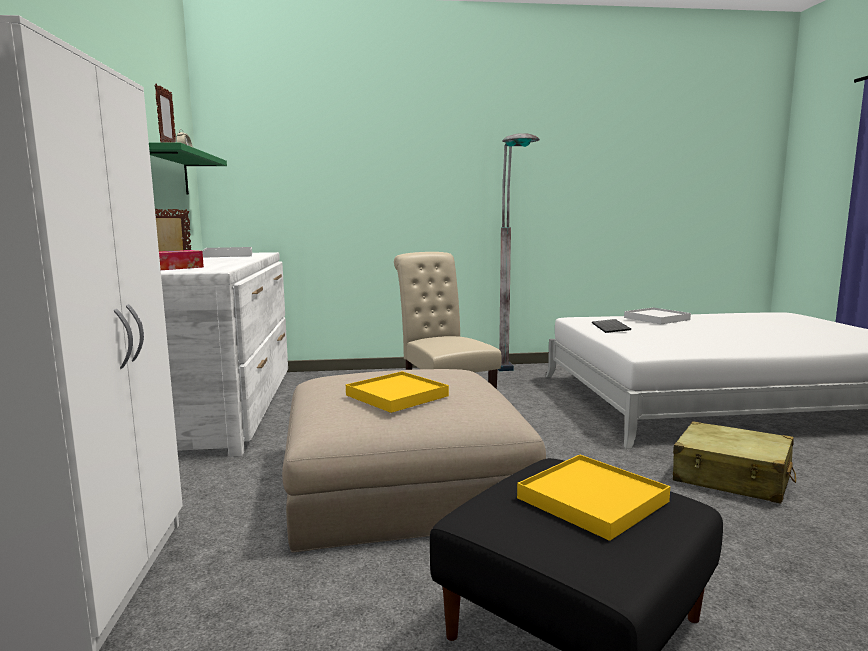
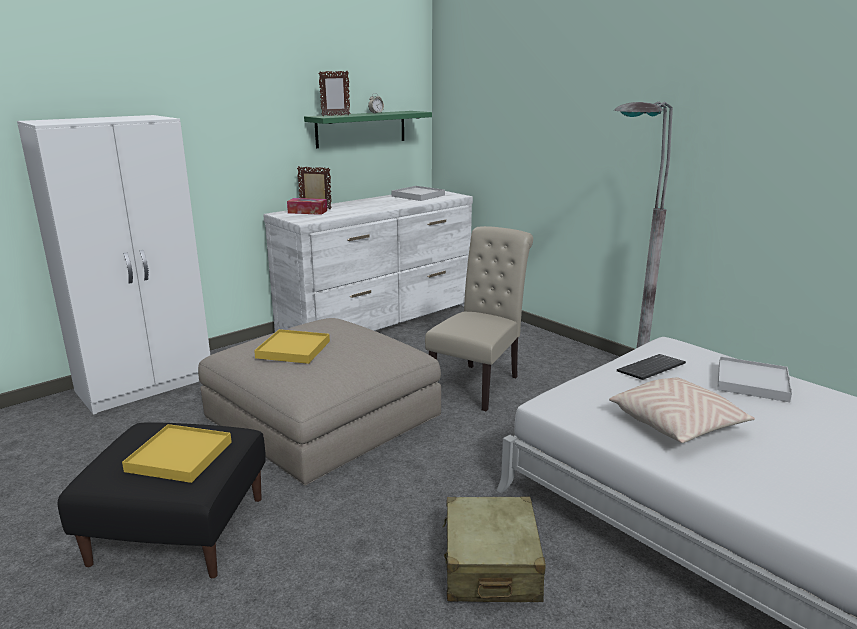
camera: 55 degrees right, 10 degrees up
none -> beige pillow [609,377,755,443]

